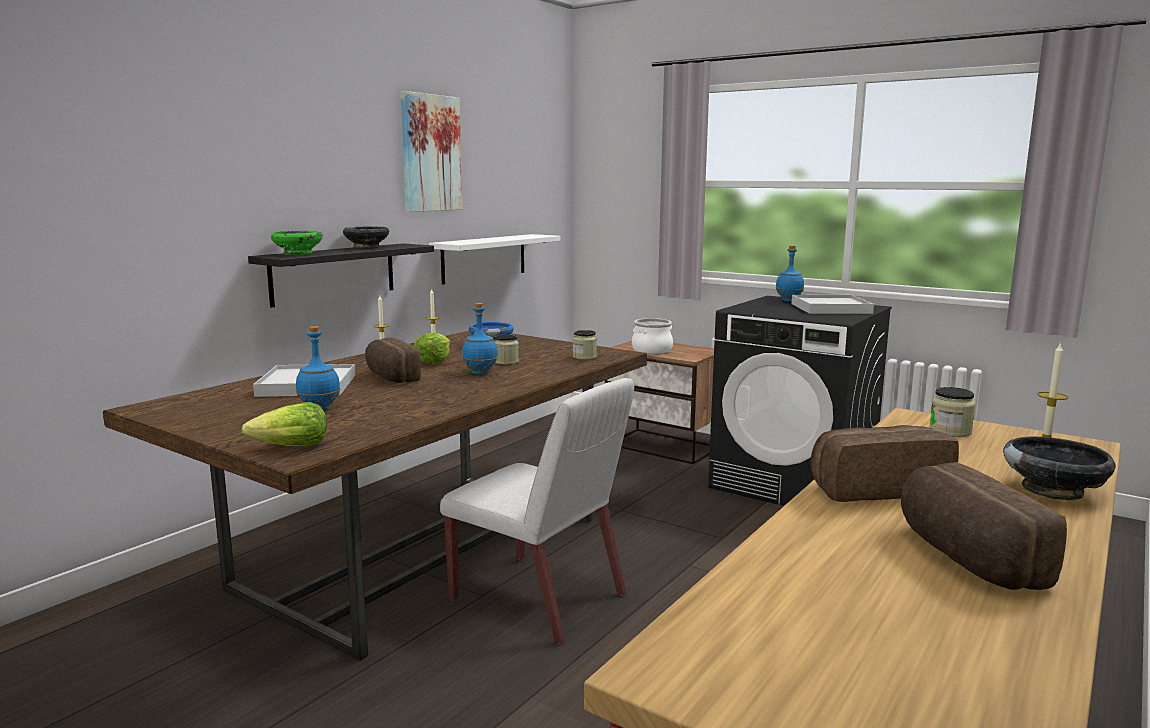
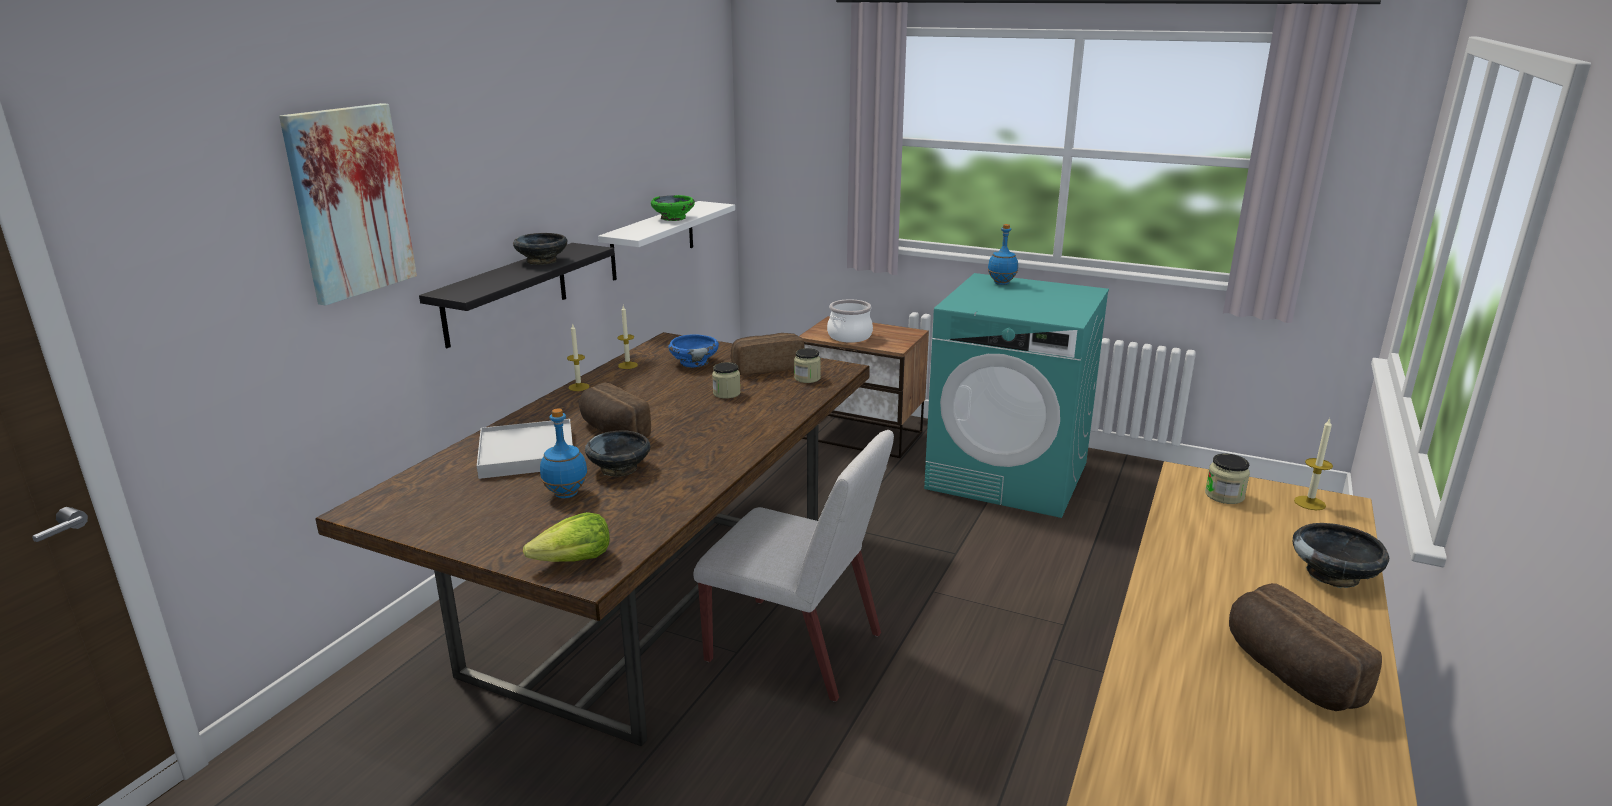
camera: 10 degrees left, 10 degrees up
green bowl [271,231,323,255] -> green bowl moved to [651,195,695,221]
picture [401,91,462,212] -> picture moved to [279,103,417,306]
lettuce [414,333,450,364] -> none
blue bottle [462,303,498,374] -> none
black washing machine [708,296,892,506] -> turquoise washing machine [924,273,1109,518]
white tray [791,295,874,314] -> none
bread [810,425,959,502] -> bread moved to [731,333,805,376]
none -> black bowl [585,430,651,477]

